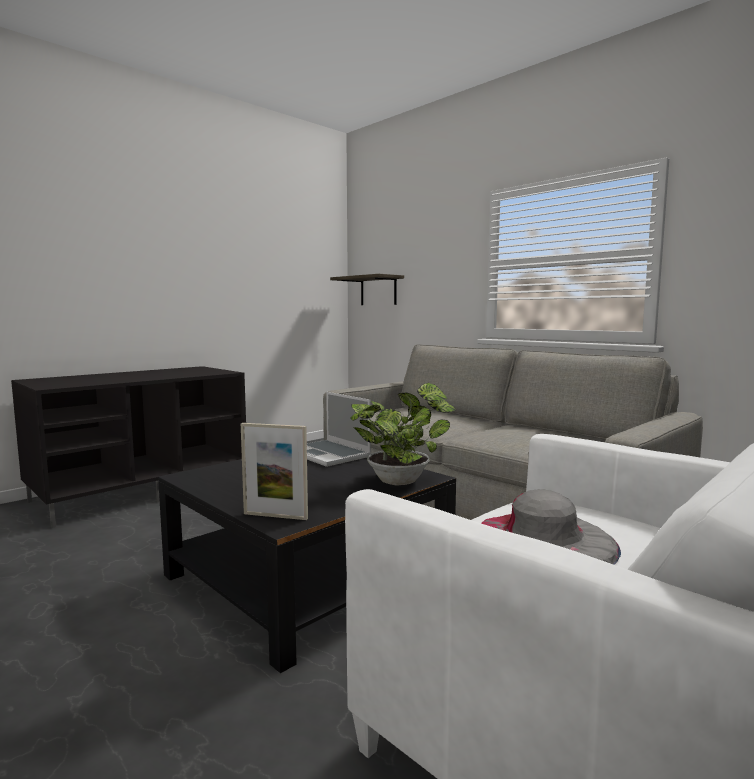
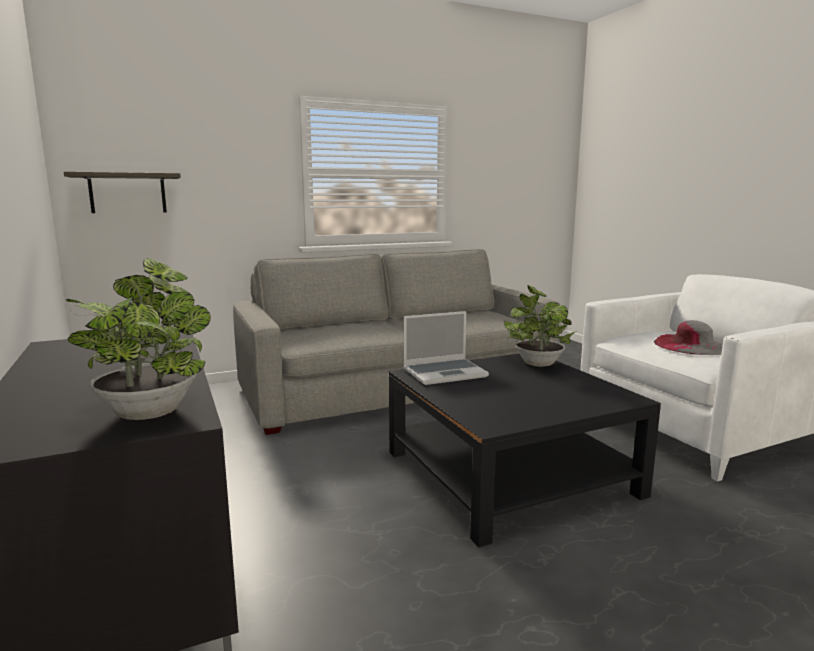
camera: 70 degrees left, 5 degrees up
picture frame [241,423,308,520] -> none
none -> potted plant [66,258,211,420]

